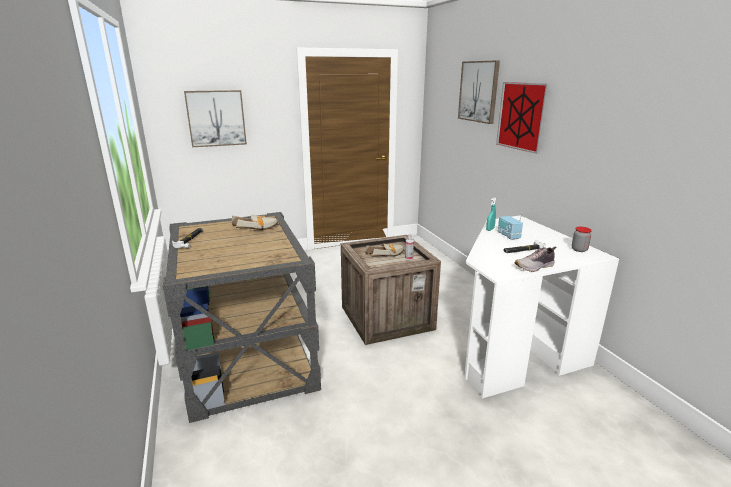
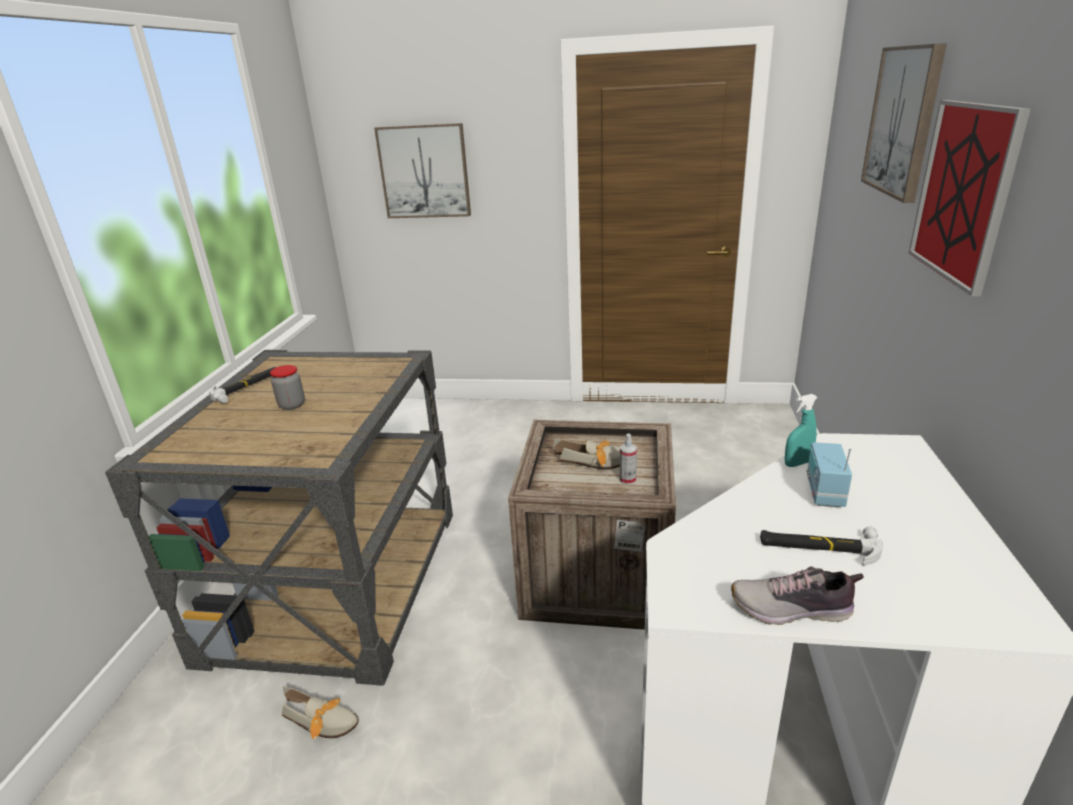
camera: 30 degrees right, 5 degrees up
shoe [232,214,278,230] -> shoe moved to [282,686,359,740]
jar [572,227,592,252] -> jar moved to [270,365,305,410]

